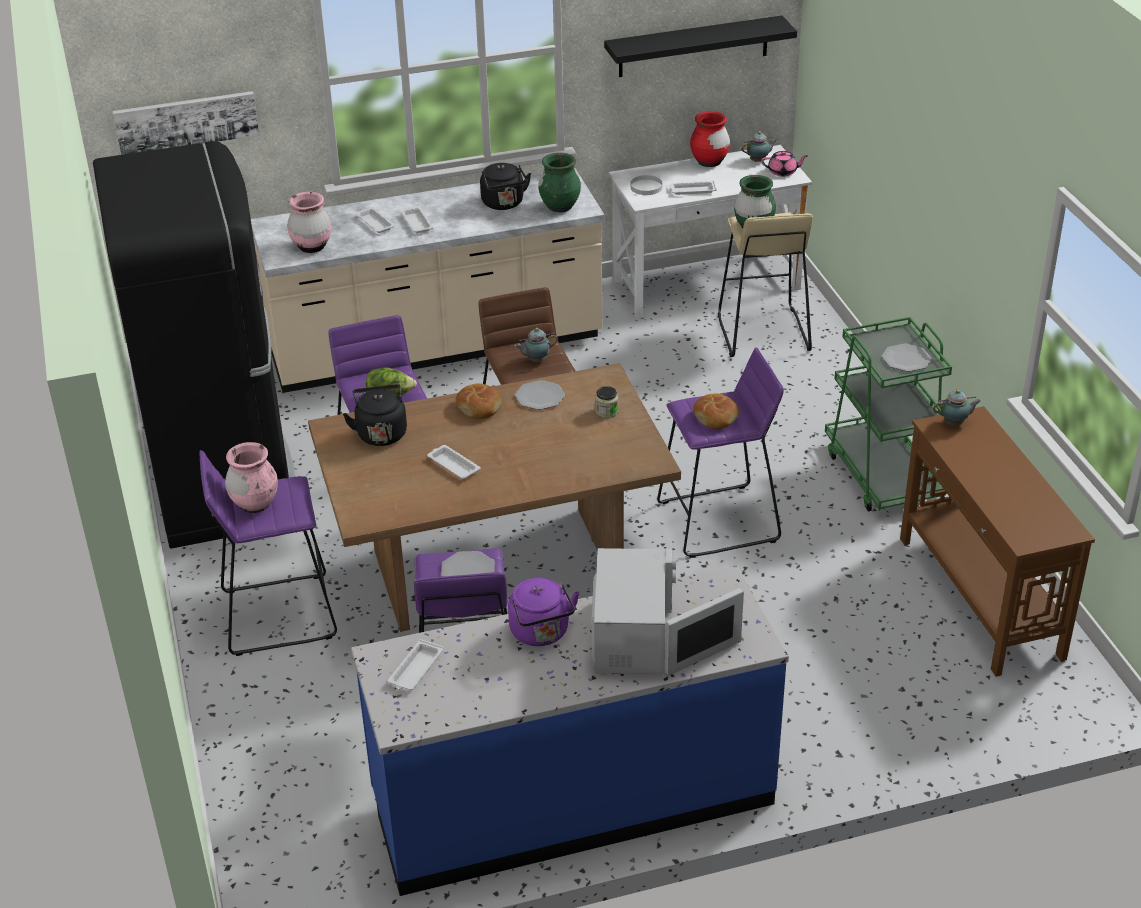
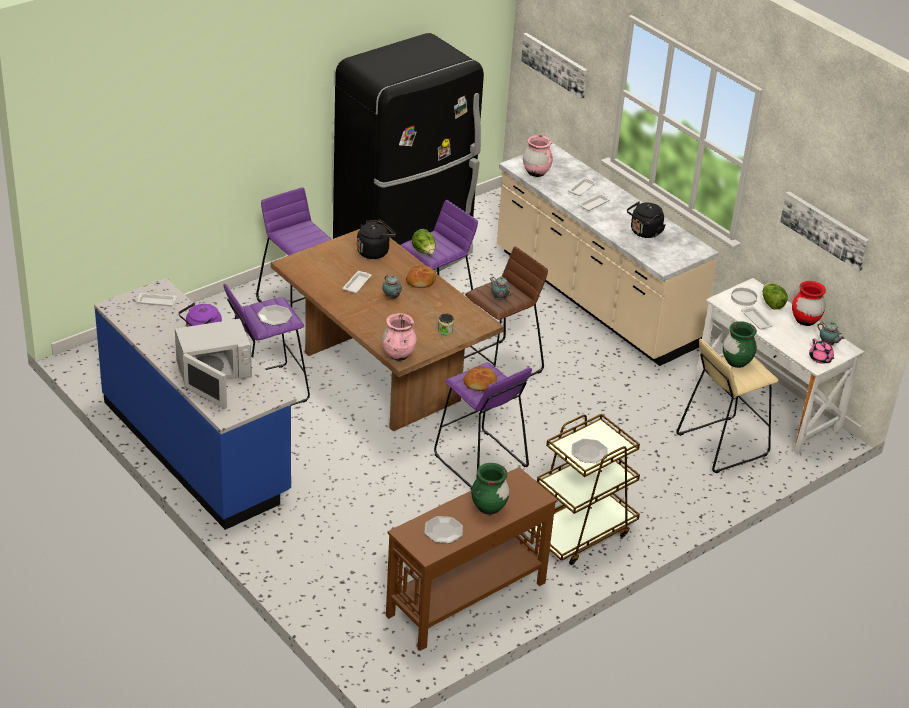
camera: 65 degrees right, 0 degrees up
pink vase [225,442,278,513] -> pink vase moved to [382,313,417,361]
plate [515,380,565,410] -> plate moved to [424,516,463,543]
green vase [538,153,581,212] -> green vase moved to [471,463,510,515]
black shelf [604,15,797,77] -> picture [780,191,869,271]
green cart [825,317,952,511] -> brown cart [528,413,640,565]
teapot [933,389,981,426] -> teapot moved to [382,275,402,299]
none -> lettuce [763,283,788,310]

